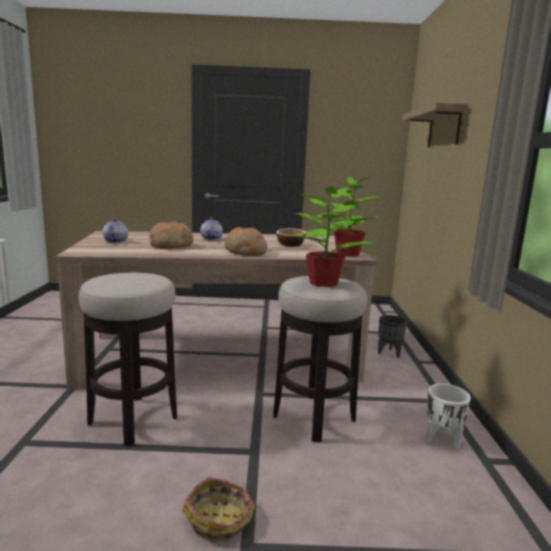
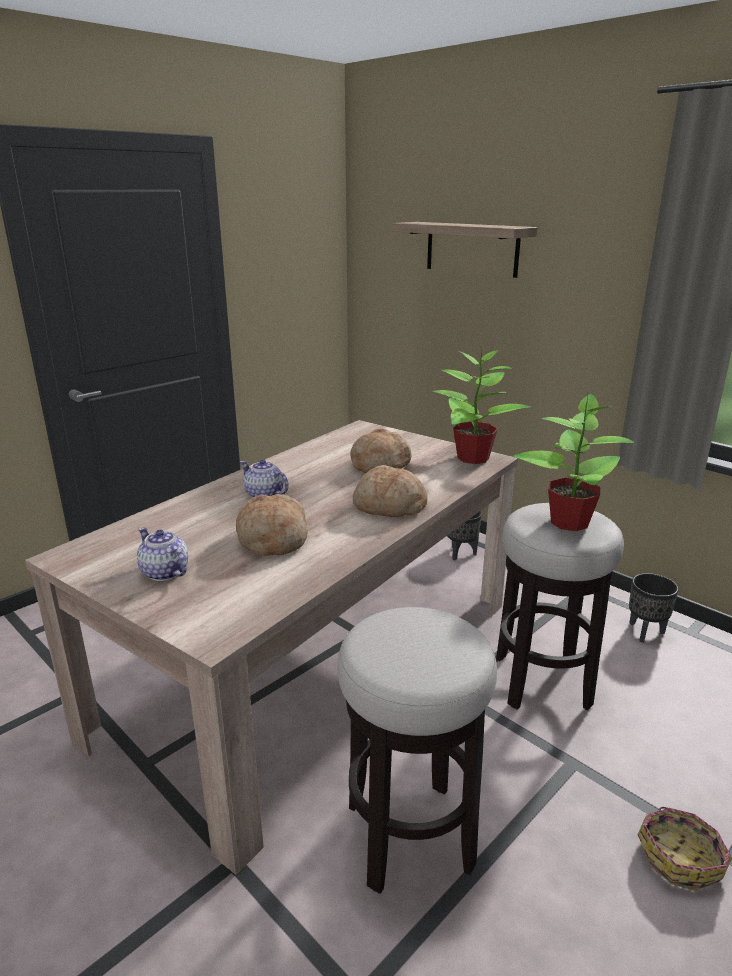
camera: 45 degrees left, 10 degrees up
bowl [276,228,306,247] -> bread [350,429,412,473]
white planter [426,384,471,449] -> black planter [629,573,679,643]

